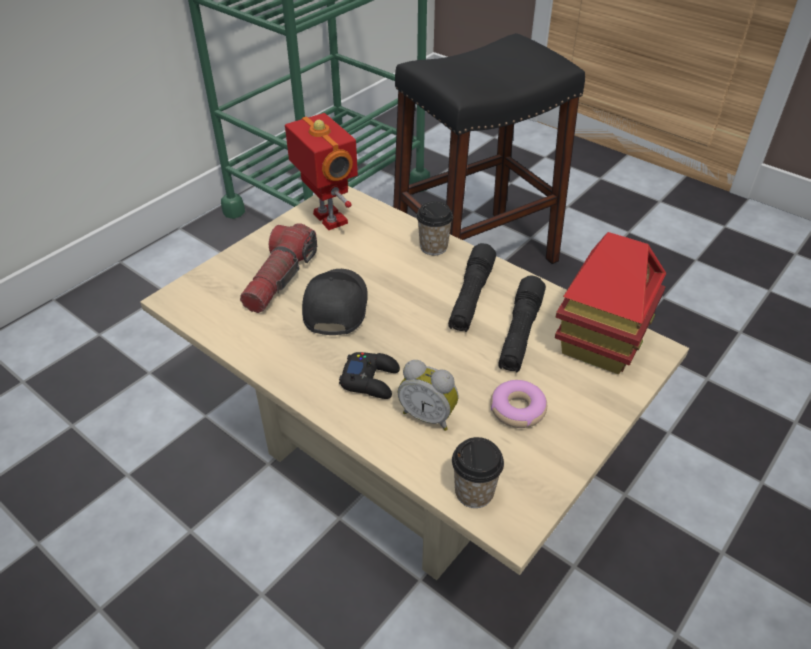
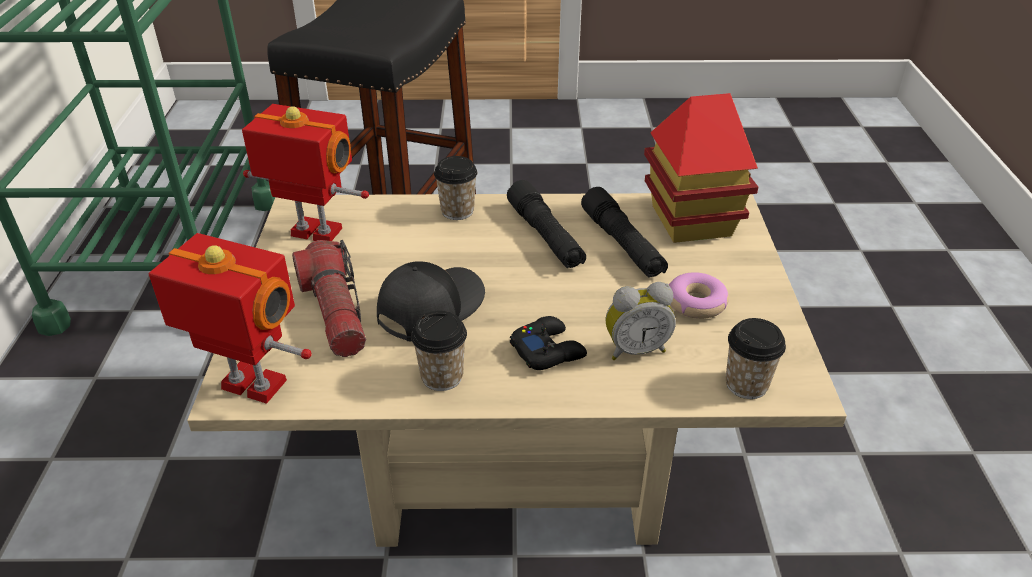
camera: 40 degrees left, 5 degrees down
black cap [302,269,368,335] -> black cap turned 75 degrees clockwise [377,261,485,341]
none -> toy robot [149,233,312,404]
none -> cup [411,311,467,391]

